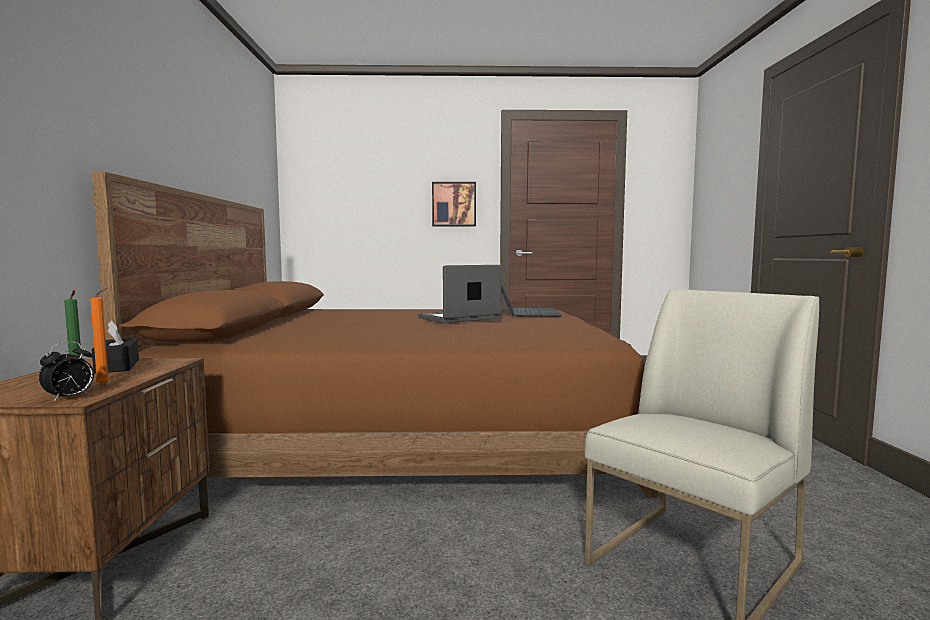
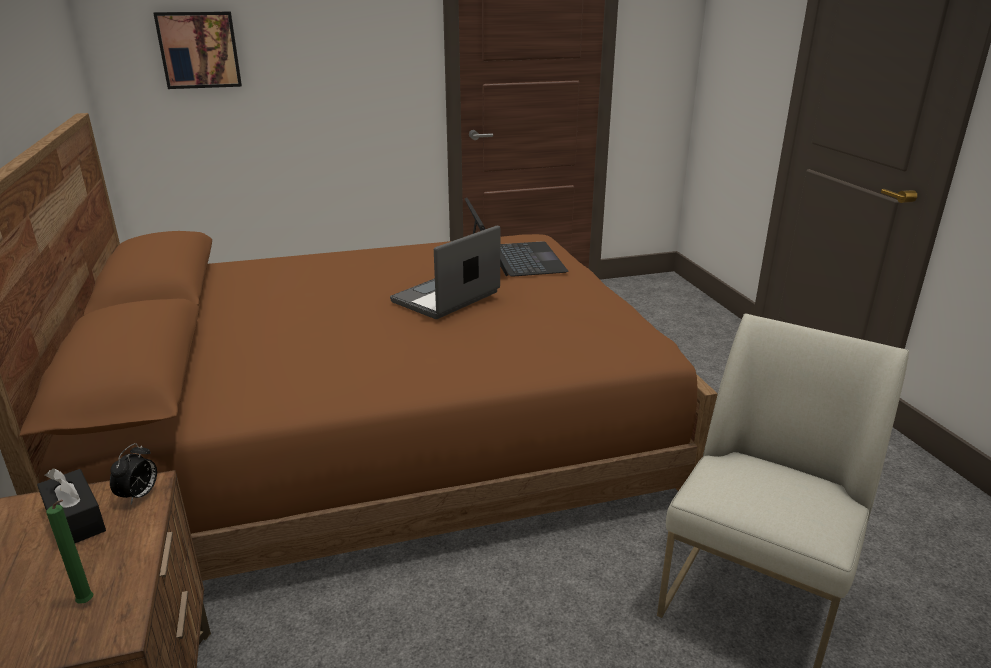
camera: 15 degrees left, 20 degrees up
alarm clock [39,342,94,402] -> alarm clock moved to [110,443,157,505]
orange candle [90,288,110,385] -> none
picture [432,182,476,226] -> picture moved to [153,11,242,89]

